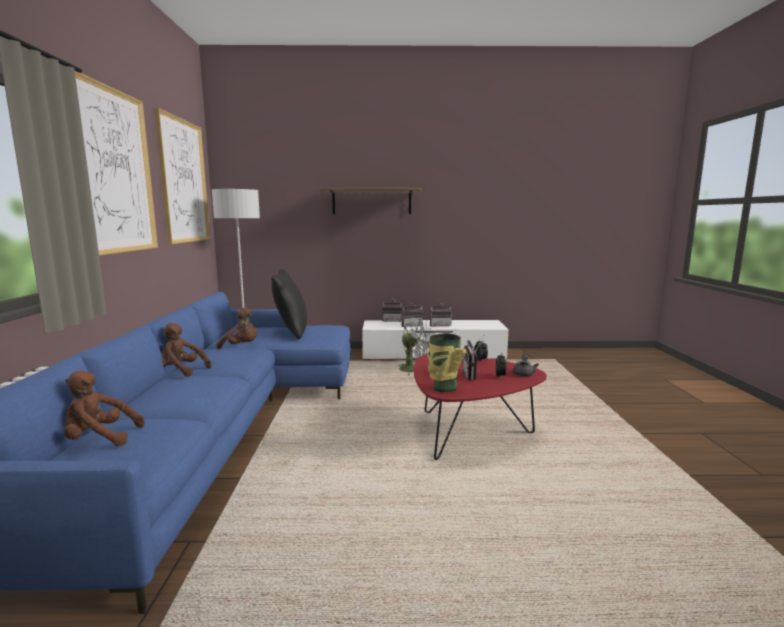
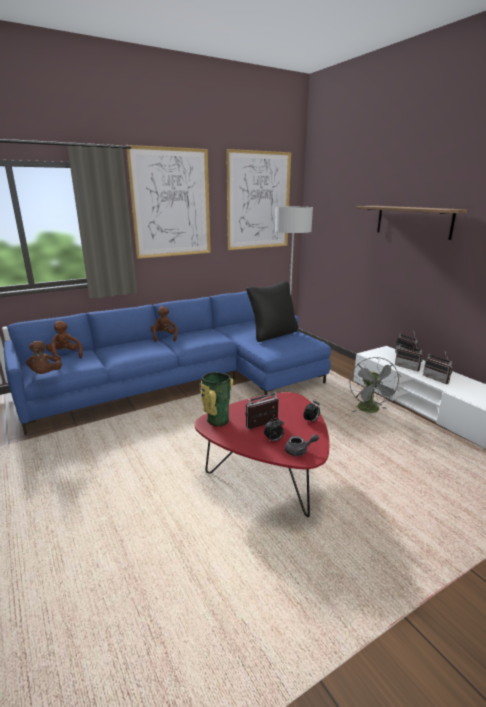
camera: 60 degrees right, 10 degrees up
brown plush toy [216,307,257,349] -> brown plush toy moved to [26,341,62,374]

